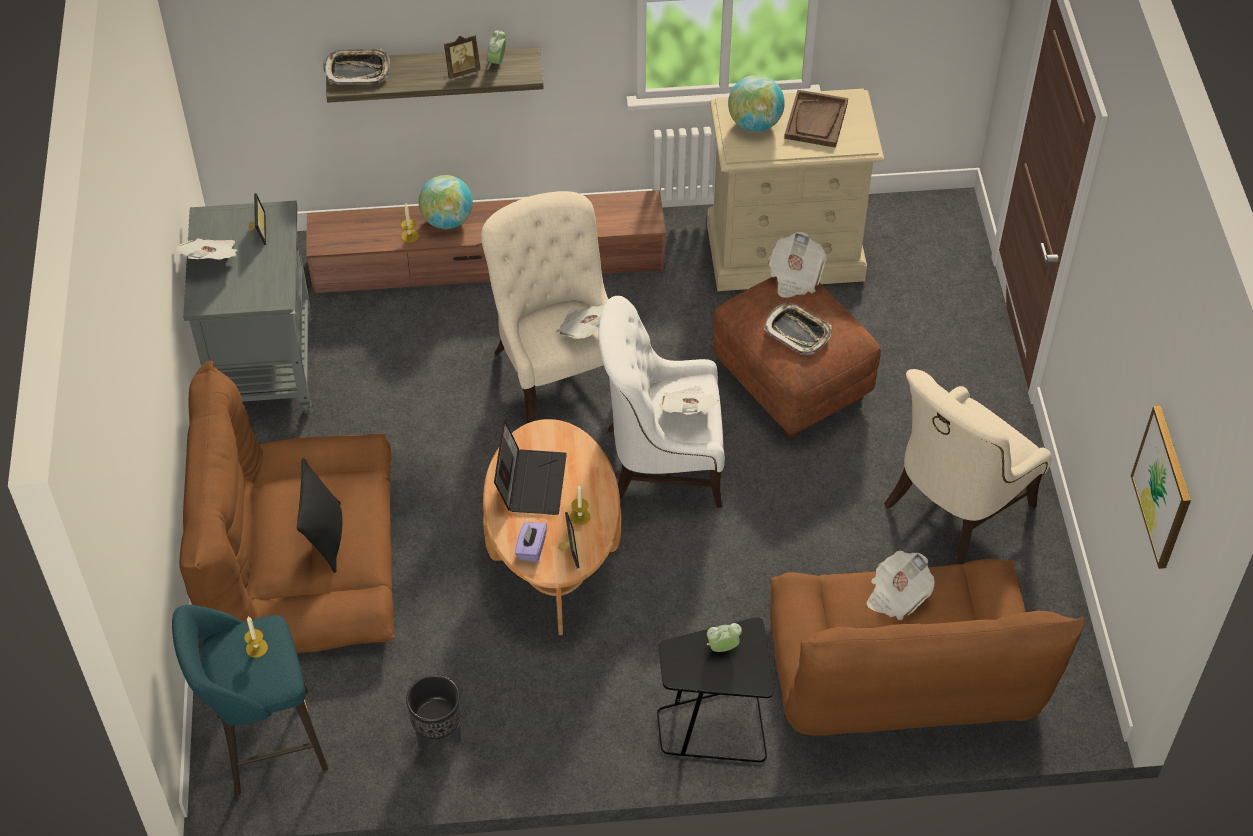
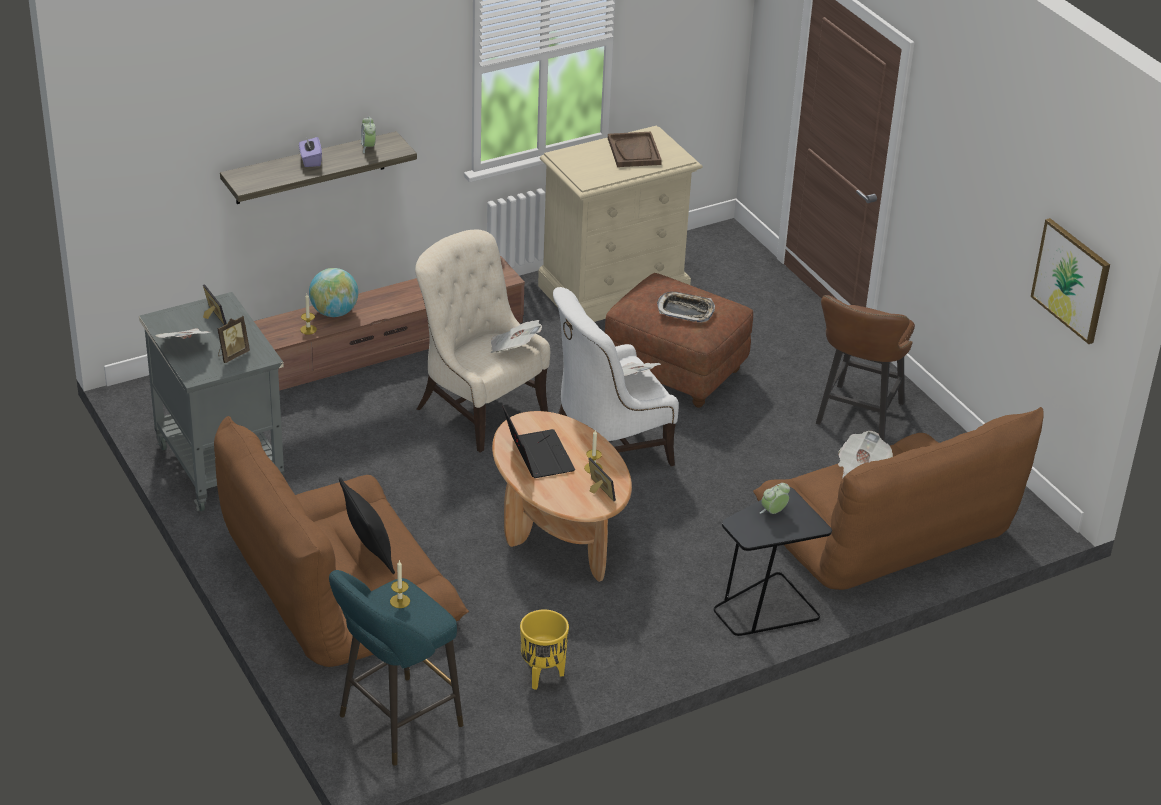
camera: 25 degrees left, 15 degrees down
tray [323,49,390,84] -> none
black planter [406,675,461,751] -> yellow planter [520,610,569,690]
picture frame [444,35,480,79] -> picture frame moved to [217,316,250,363]
purple tissue box [515,522,547,563] -> purple tissue box moved to [299,136,322,167]
globe [728,75,785,132] -> none
newspaper [768,232,827,298] -> none
beige armchair [884,369,1052,565] -> brown stool [816,295,915,441]

